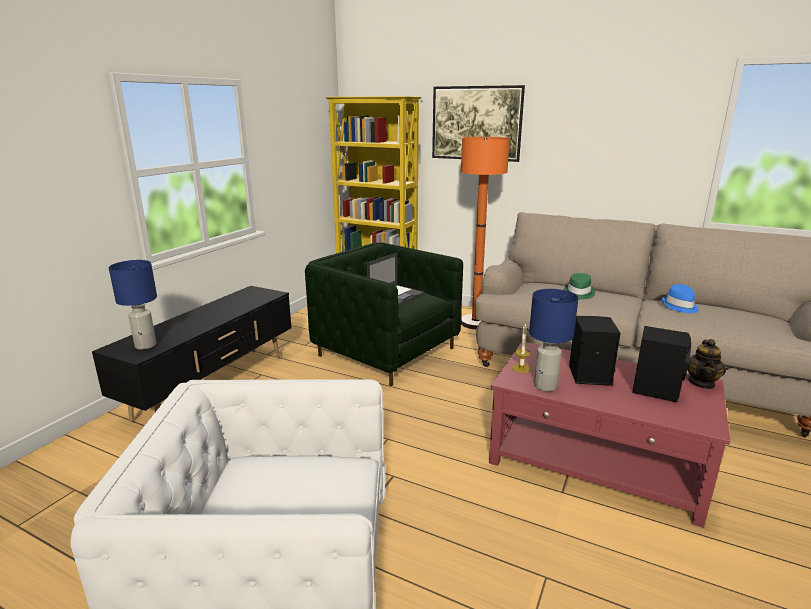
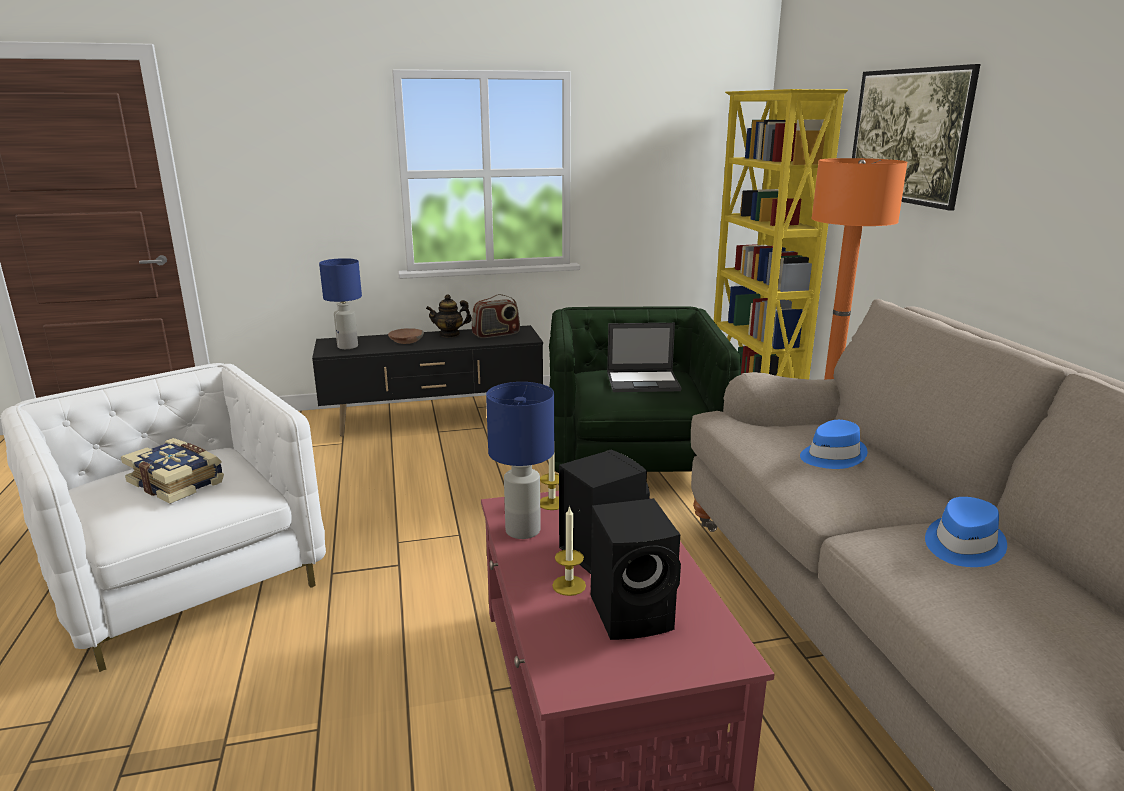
camera: 50 degrees right, 0 degrees up
green hat [564,273,595,300] -> blue hat [800,420,868,469]
teapot [687,339,726,389] -> teapot moved to [426,294,472,337]
none -> book [121,438,224,504]
none -> brown bowl [388,328,424,344]
none -> radio [472,294,520,338]
none -> candle [552,505,586,596]

